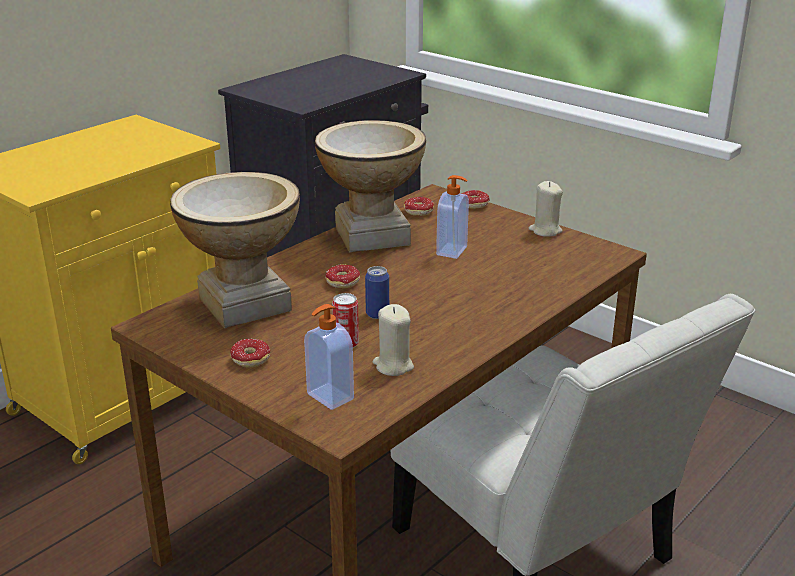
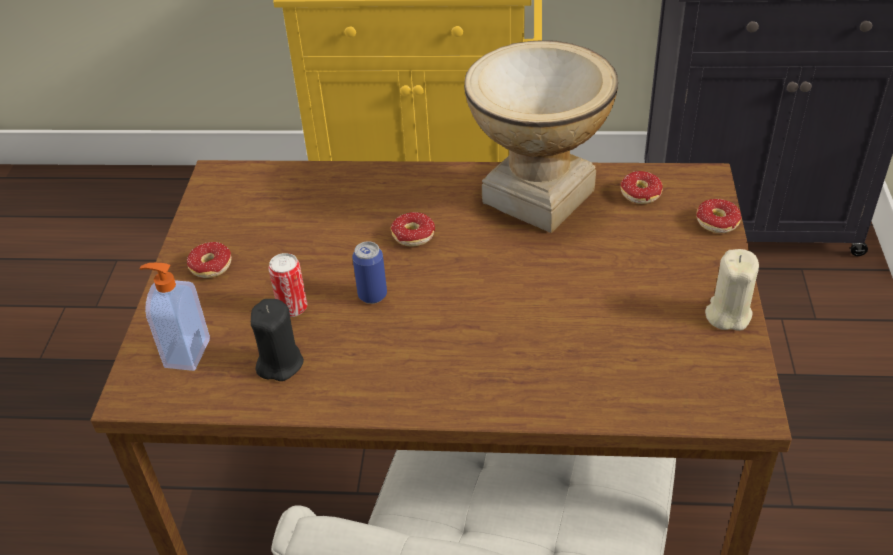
camera: 55 degrees right, 15 degrees up
vase [170,172,300,328] -> none
beige candle [373,304,414,376] -> black candle [251,299,304,381]
soap dispenser [436,175,469,259] -> none

